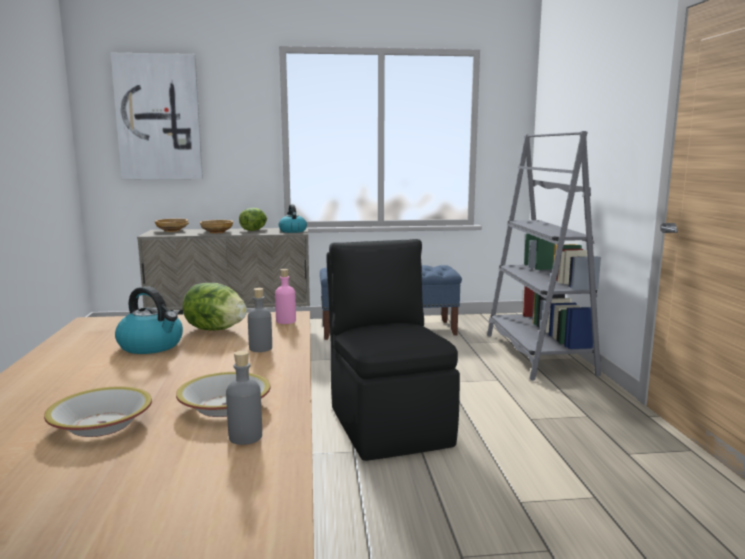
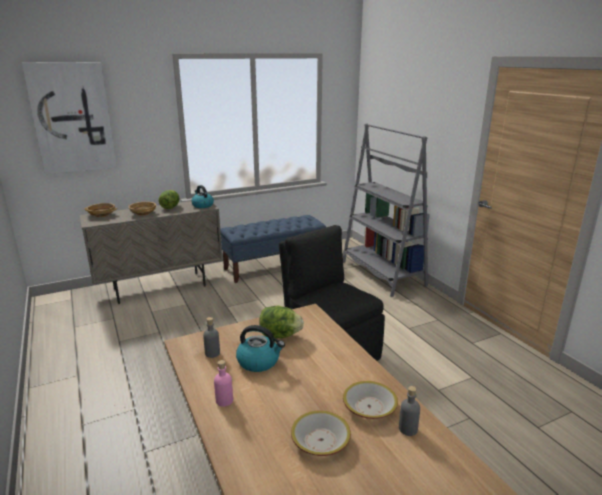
camera: 20 degrees left, 10 degrees up
grey bottle [248,288,272,352] -> grey bottle moved to [203,317,220,358]
pink bottle [275,269,296,324] -> pink bottle moved to [214,360,233,407]

